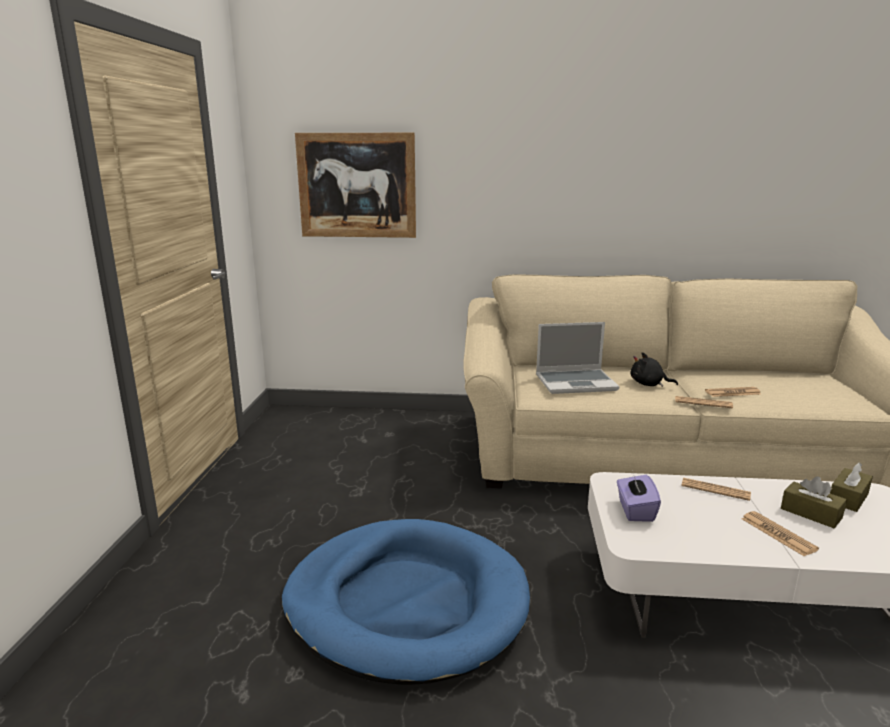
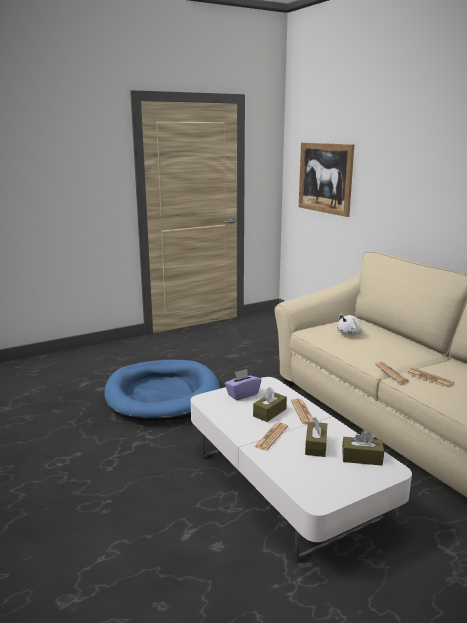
camera: 55 degrees right, 0 degrees up
laptop [536,322,620,394] -> white plush toy [337,314,362,336]
black plush toy [631,352,678,387] -> none
none -> brown tissue box [253,387,287,422]

